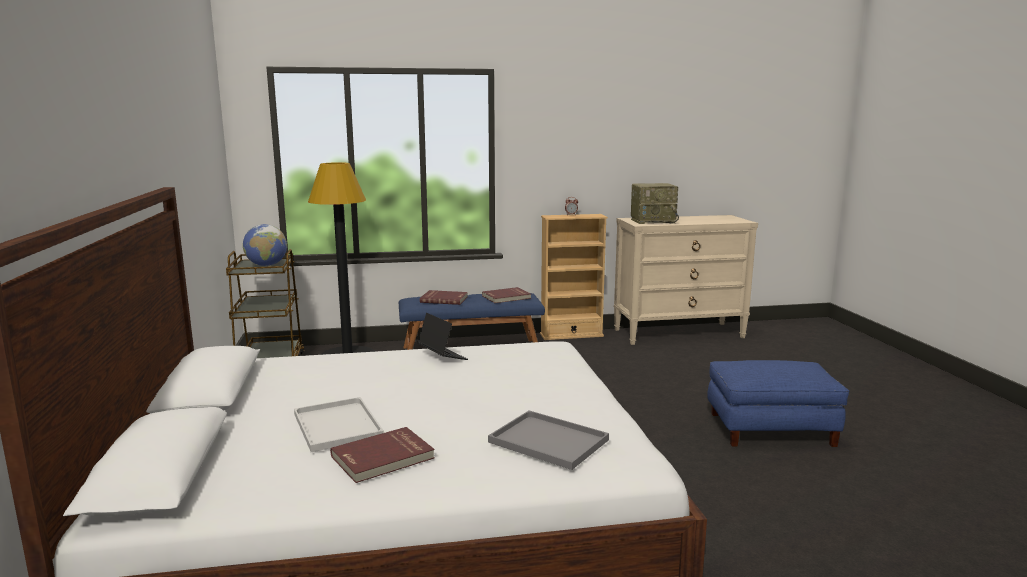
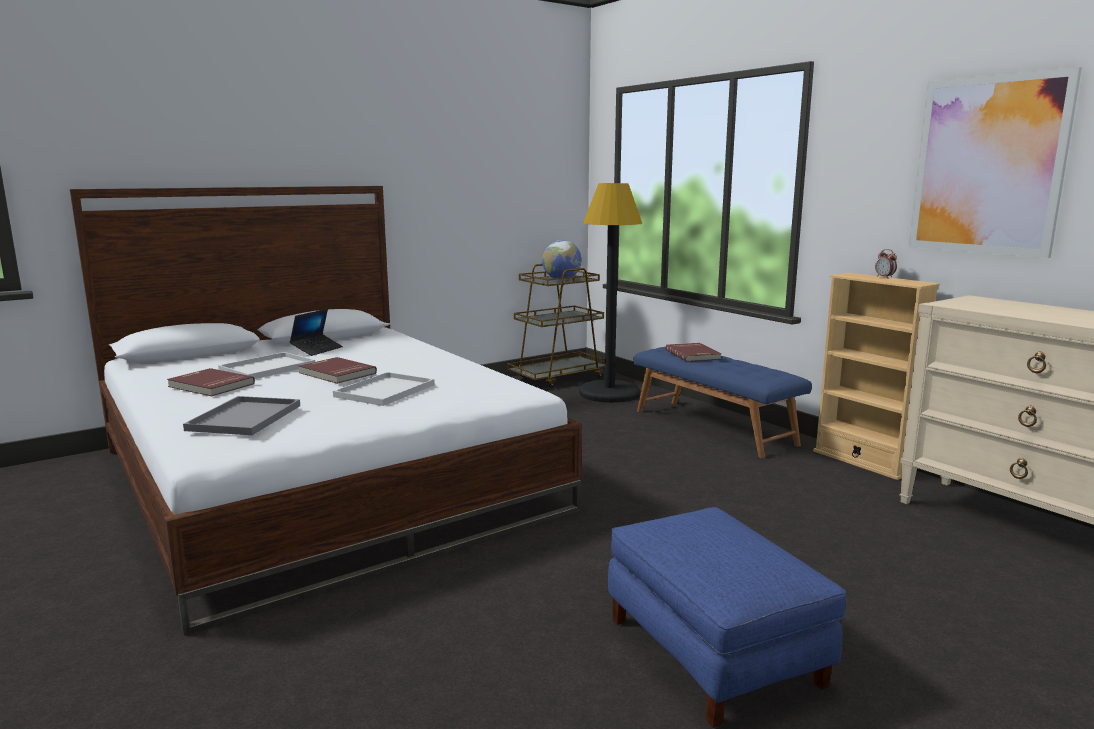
camera: 65 degrees right, 0 degrees up
laptop [417,313,468,360] -> laptop moved to [289,309,343,356]
red book [482,287,531,303] -> red book moved to [299,357,377,384]
radio [631,183,679,224] -> none
none -> white tray [333,372,435,406]
none -> picture [909,67,1082,258]

